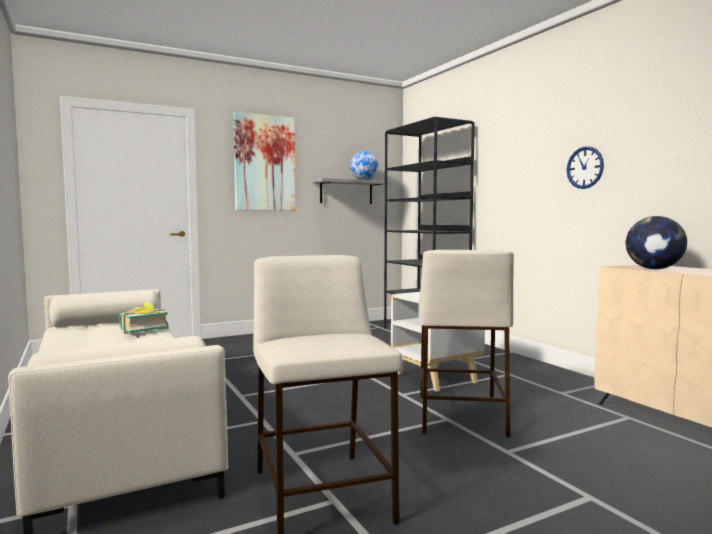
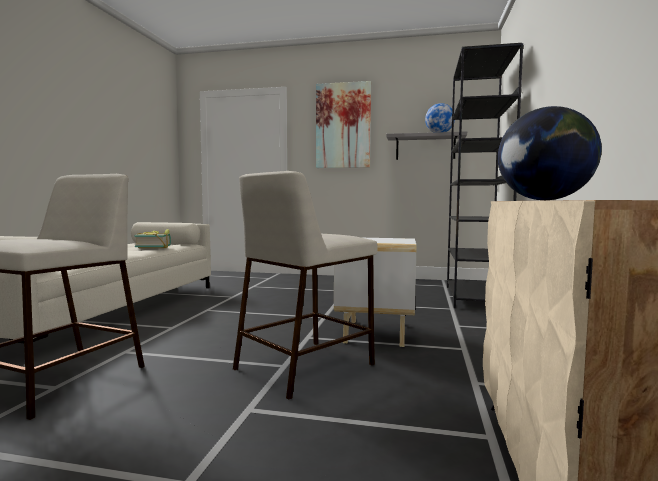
camera: 40 degrees right, 0 degrees up
wall clock [567,146,604,189] -> none

